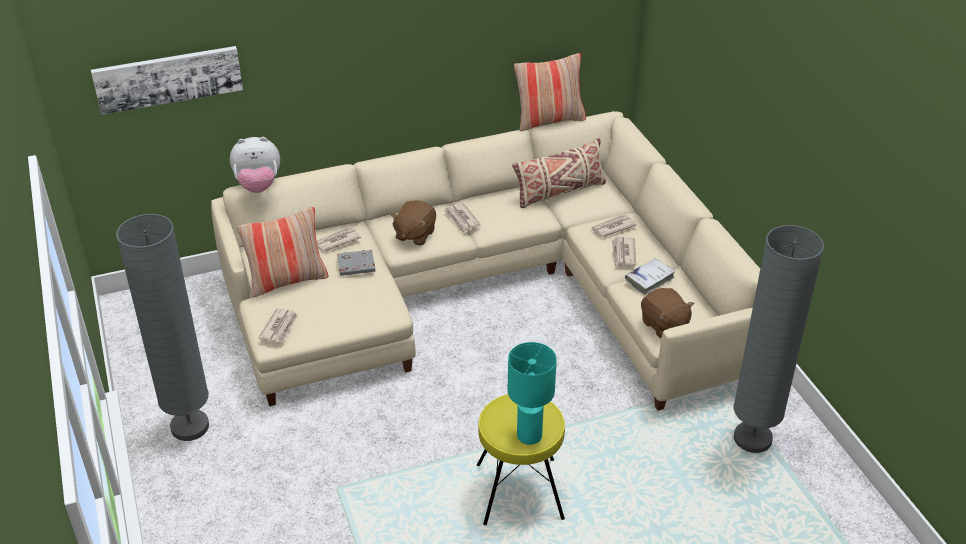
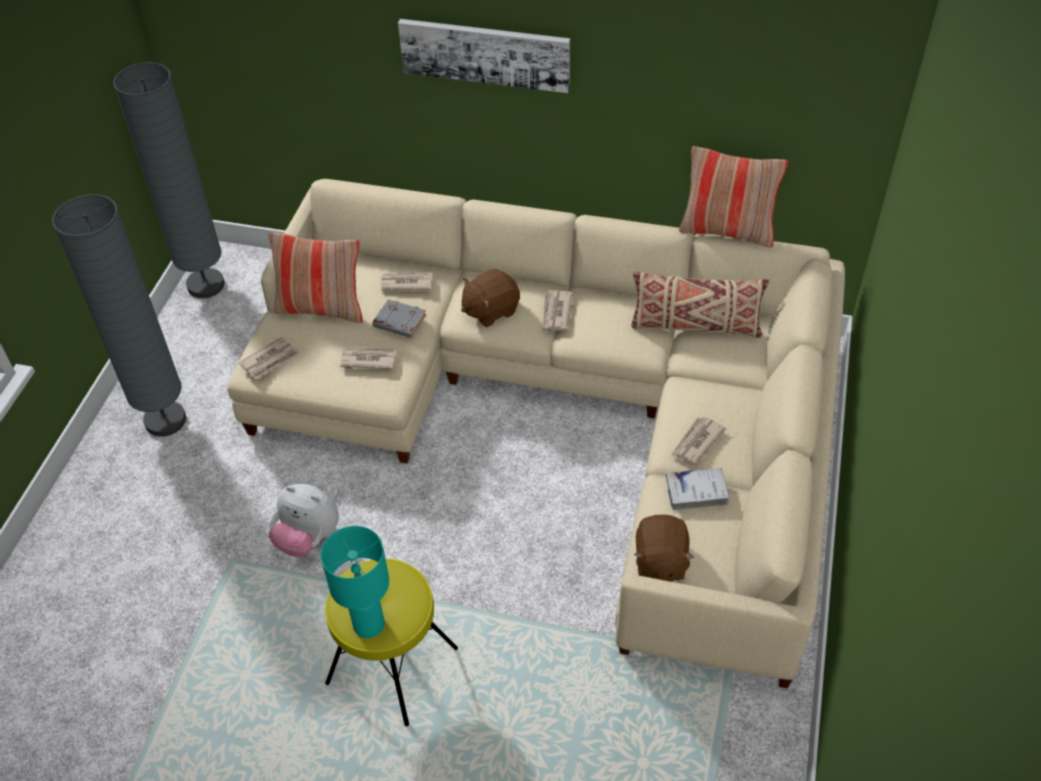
camera: 35 degrees right, 10 degrees up
picture [91,46,243,115] -> picture moved to [398,19,570,93]
plush toy [230,137,280,193] -> plush toy moved to [269,484,339,557]
newspaper [590,215,637,237] -> newspaper moved to [340,348,396,369]
grey floor lamp [734,225,824,453] -> grey floor lamp moved to [113,62,225,298]

